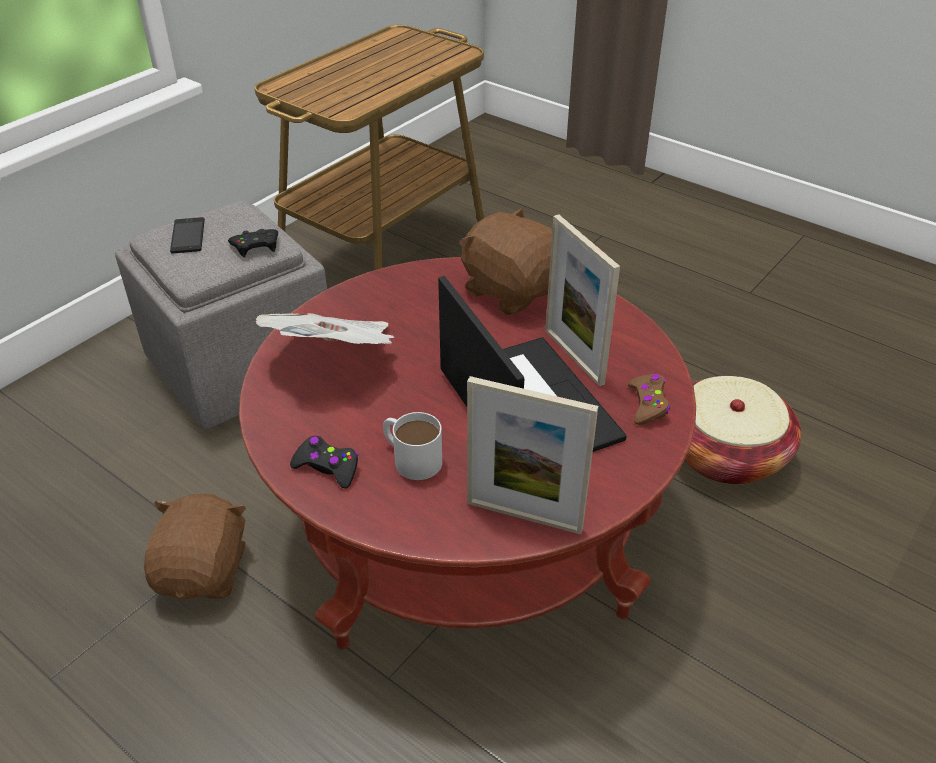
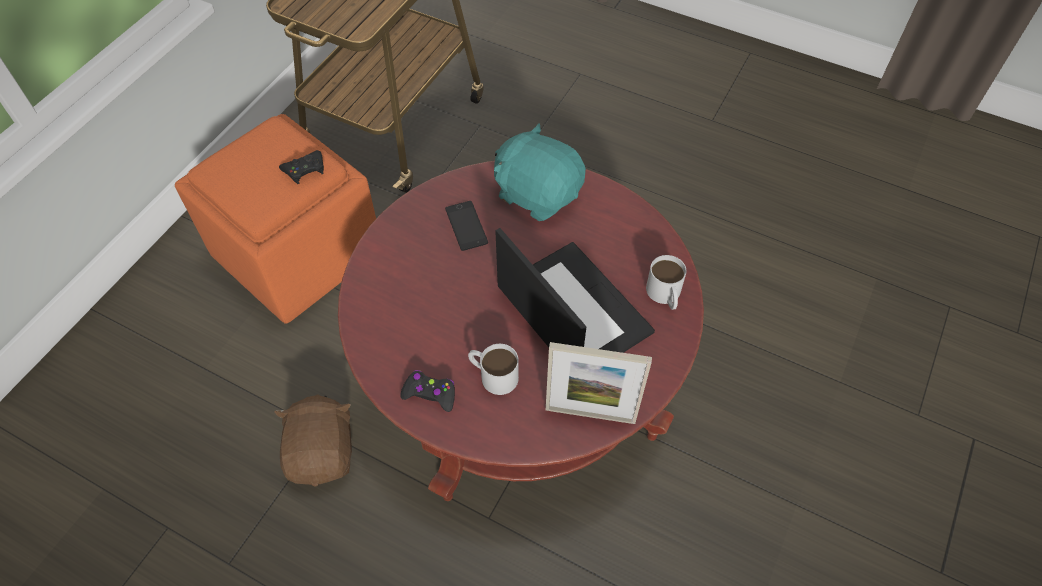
camera: 10 degrees left, 15 degrees up
grey ottoman [115,201,327,429] -> orange ottoman [175,114,376,323]
phone [170,217,205,253] -> phone moved to [445,201,488,251]
newspaper [256,313,394,344] -> none
brown plush toy [459,207,552,315] -> turquoise plush toy [494,124,586,221]
picture frame [545,214,620,387] -> none
brown game controller [627,374,670,425] -> white mug [646,255,686,310]
basket [685,376,801,485] -> none

